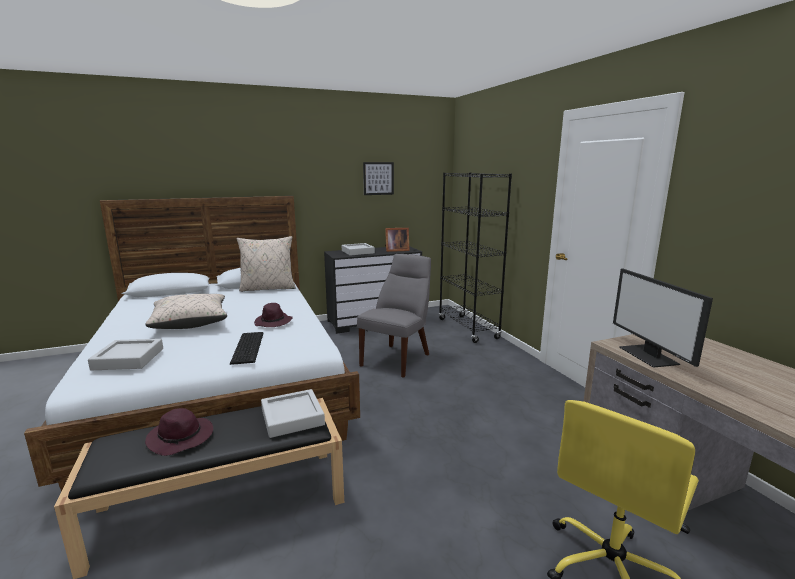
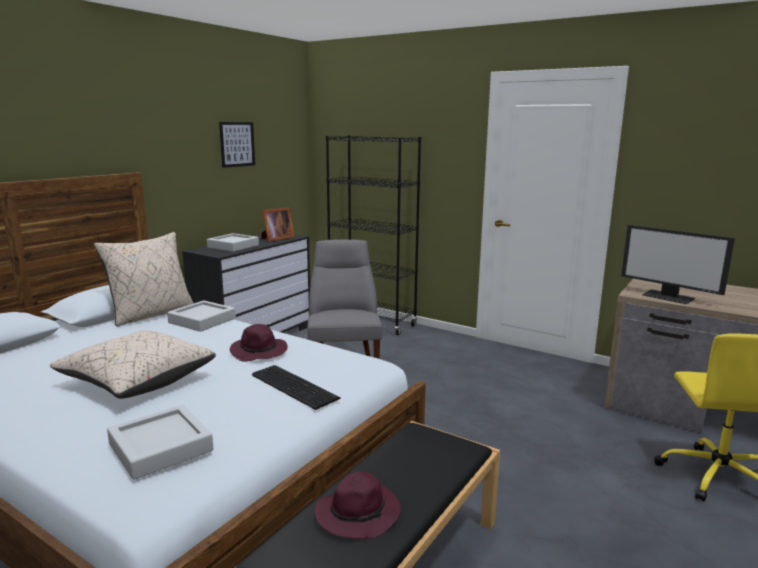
camera: 35 degrees left, 0 degrees up
grey tray [261,389,325,438] -> grey tray moved to [167,300,236,332]

